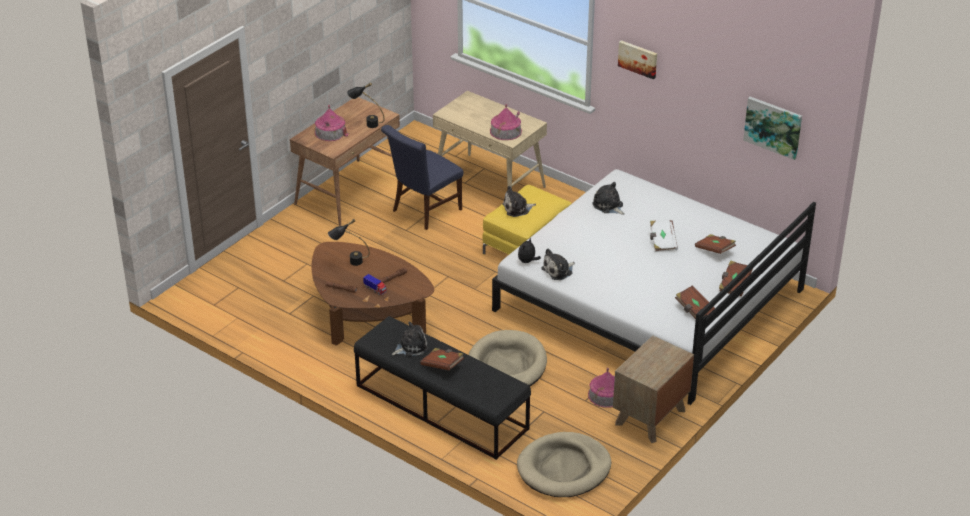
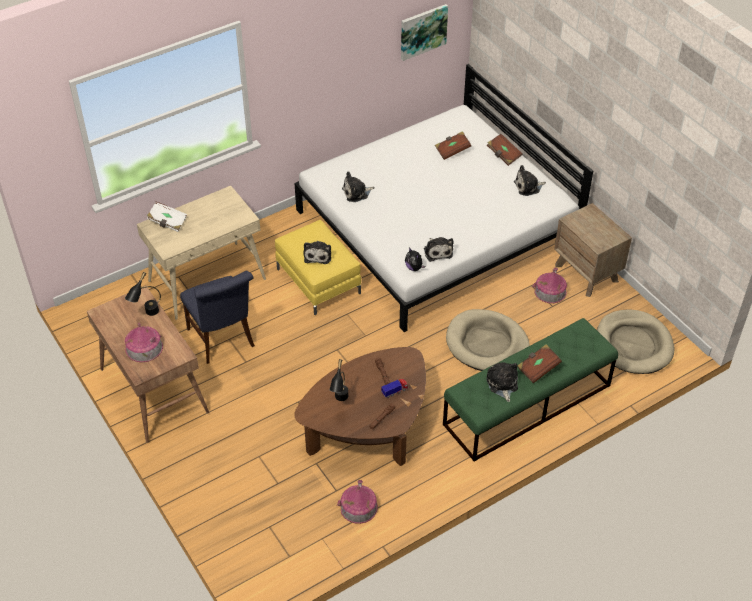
camera: 70 degrees left, 10 degrees up
black bench [354,316,531,460] -> green bench [443,318,618,462]
toy house [490,104,522,140] -> toy house moved to [337,480,378,524]
picture [618,40,657,79] -> none
white book [650,220,678,252] -> white book moved to [147,201,187,232]
brown book [675,285,715,319] -> plush toy [514,165,546,196]

